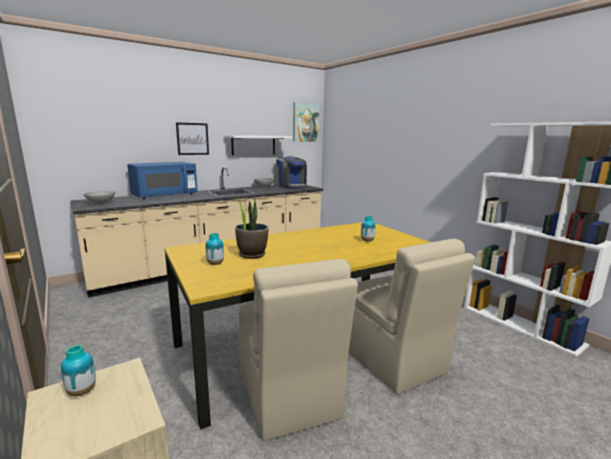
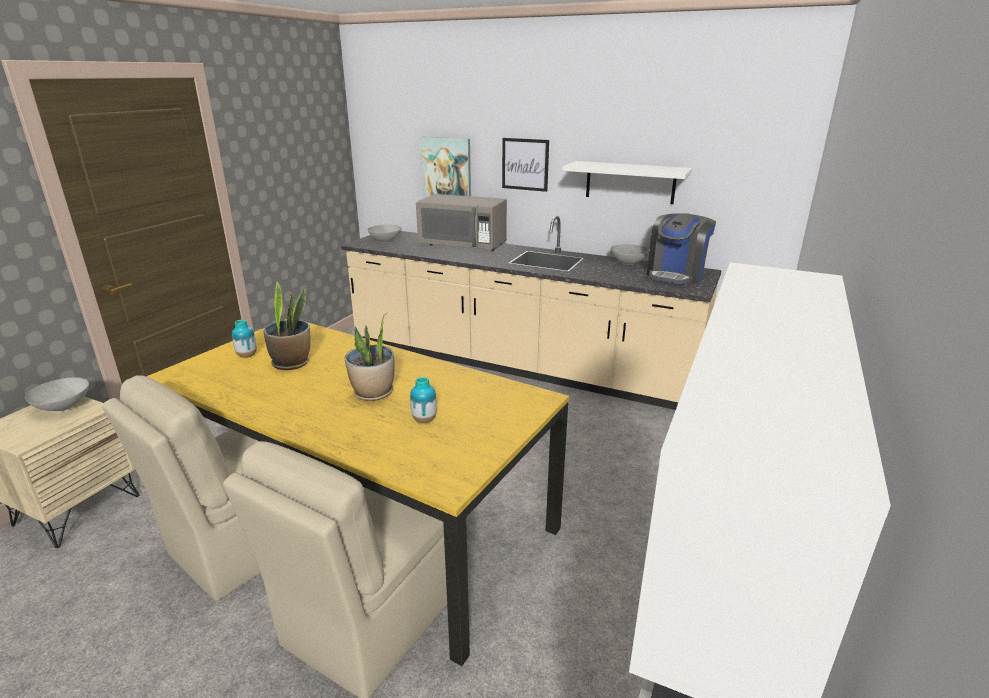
camera: 60 degrees right, 10 degrees up
vase [61,345,96,396] -> grey bowl [25,377,89,412]
blue microwave [127,162,198,199] -> grey microwave [416,194,507,252]
picture [293,102,320,142] -> picture moved to [420,136,471,198]
none -> potted plant [345,312,395,401]

